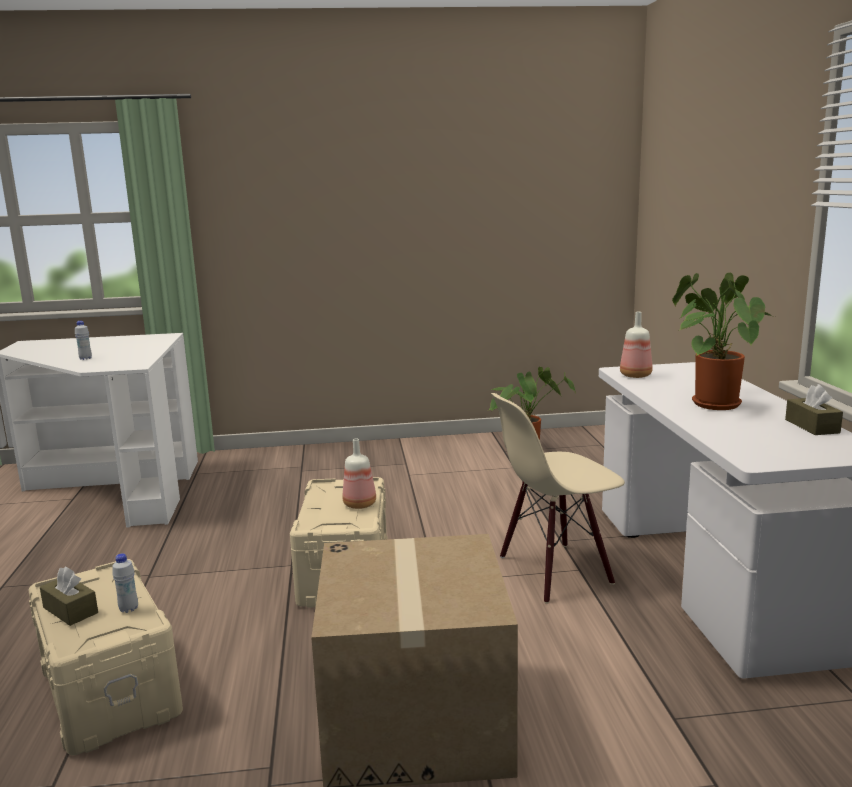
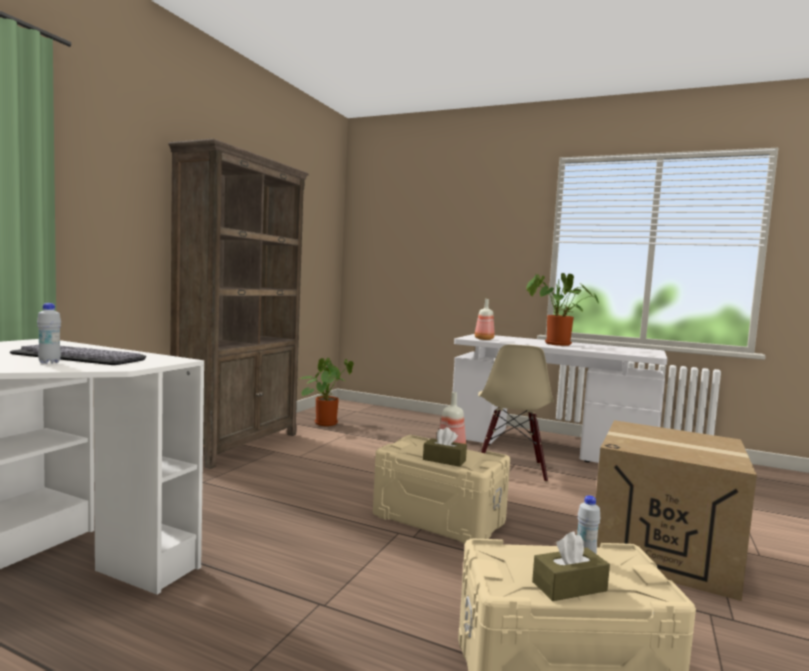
camera: 60 degrees left, 10 degrees down
brown tissue box [785,384,843,435] -> brown tissue box moved to [423,427,467,467]
none -> keyboard [10,345,146,365]
none -> brown bookcase [168,139,309,469]

